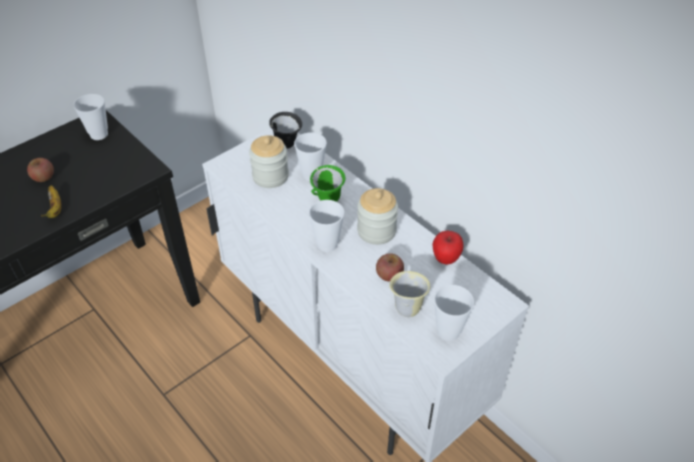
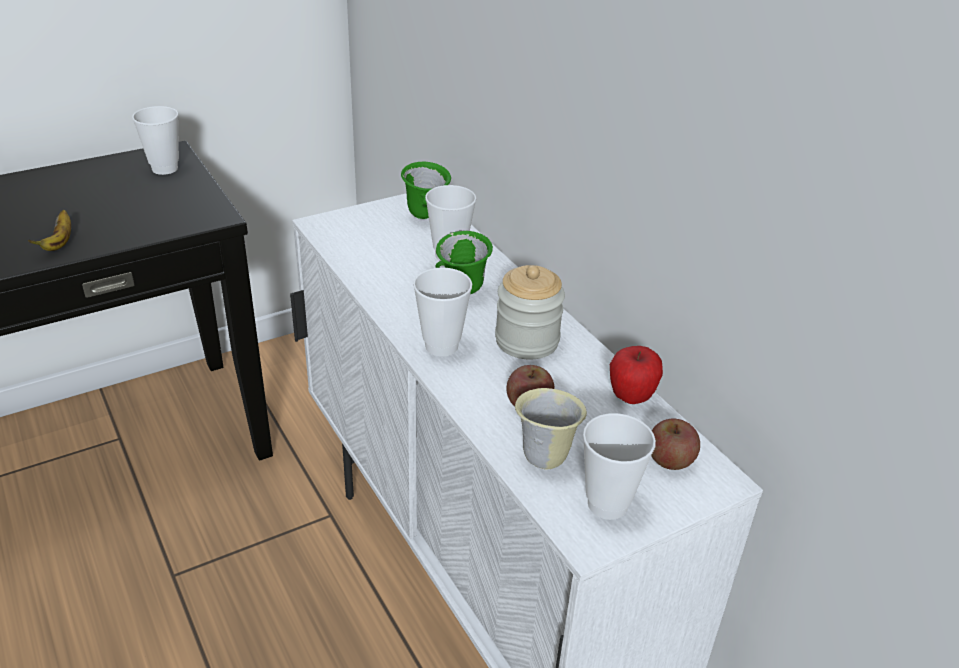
camera: 10 degrees right, 10 degrees down
apple [27,158,54,182] -> apple moved to [651,418,700,470]
jar [249,135,289,188] -> none
black mug [269,112,302,149] -> green mug [401,162,451,219]

